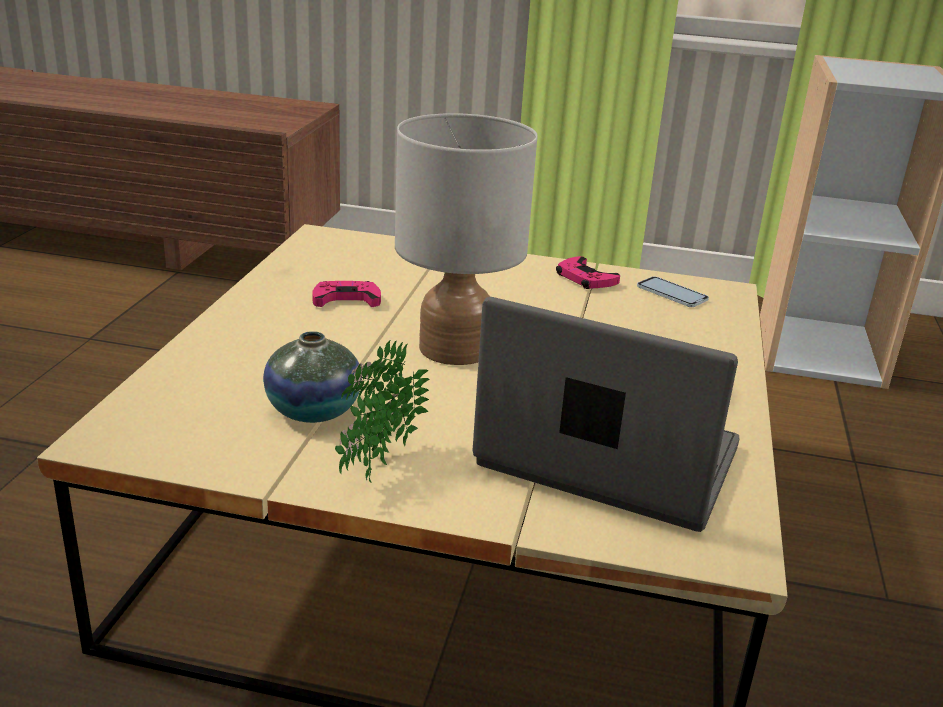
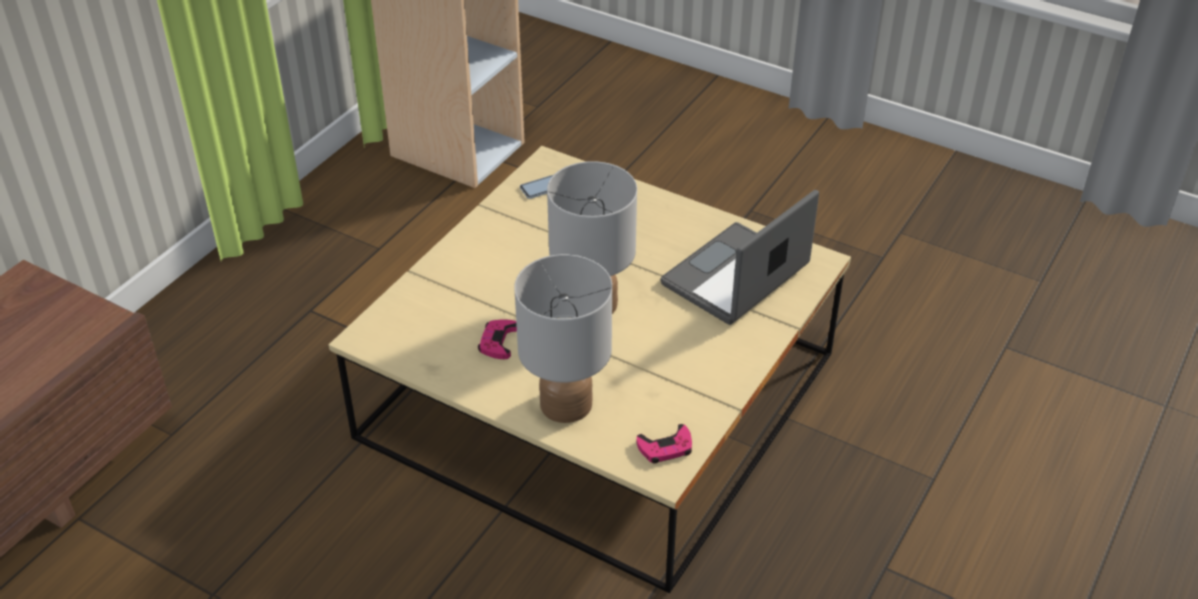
camera: 70 degrees left, 15 degrees up
vase [263,331,362,423] -> none
potted plant [335,339,429,483] -> none
pink game controller [556,256,620,289] -> pink game controller moved to [637,424,692,463]
none -> grey table lamp [514,254,612,423]

